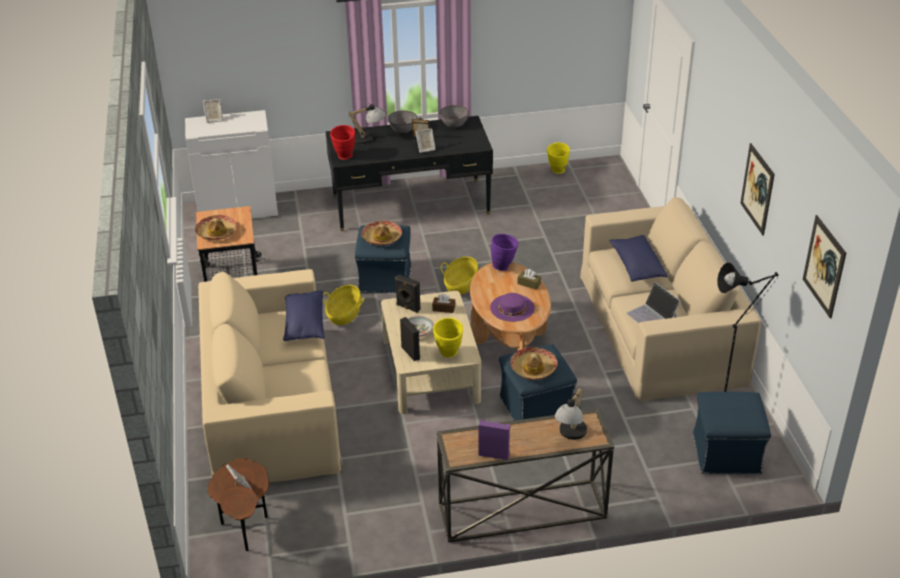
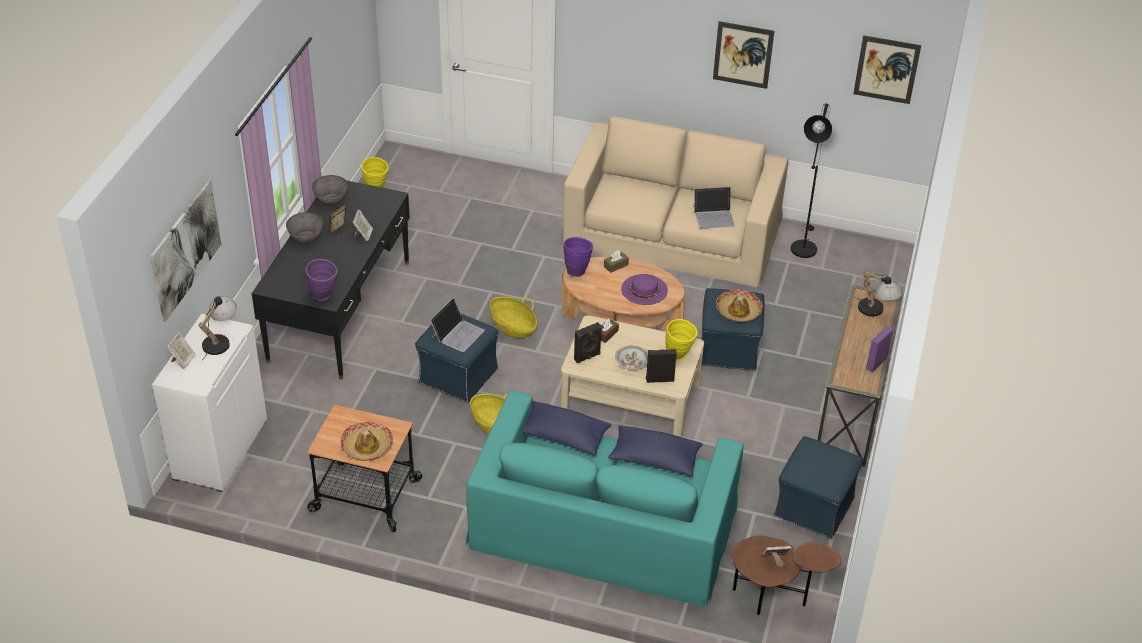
camera: 65 degrees left, 5 degrees up
beige sofa [198,269,343,482] -> turquoise sofa [466,391,744,607]
red vase [330,125,355,160] -> purple vase [306,259,338,301]
table lamp [348,104,386,144] -> table lamp moved to [199,296,237,360]
hat [361,221,402,245] -> laptop [430,297,485,352]
blue pillow [609,235,668,282] -> blue pillow moved to [608,425,703,476]
blue ottoman [693,392,771,474] -> blue ottoman moved to [774,436,863,539]
none -> picture [150,180,221,322]

